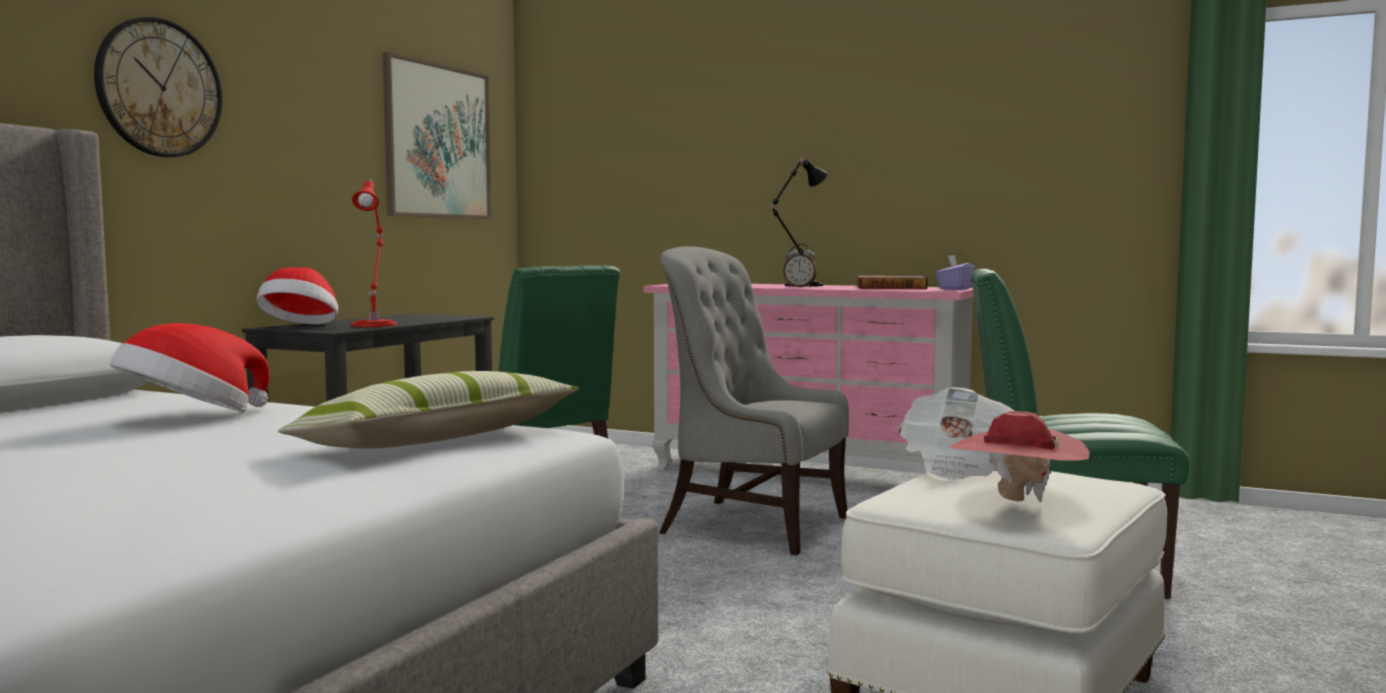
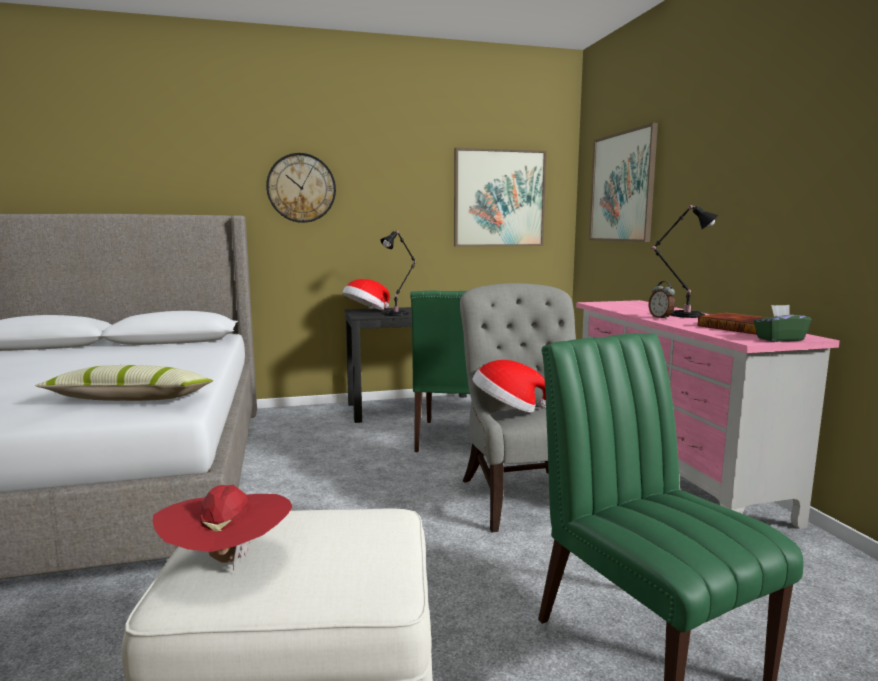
camera: 50 degrees right, 5 degrees up
hat [110,323,270,412] -> hat moved to [473,360,546,413]
red table lamp [351,180,397,327] -> black table lamp [380,231,416,316]
newspaper [898,387,1014,481] -> none
purple tissue box [936,255,974,290] -> green tissue box [754,305,812,342]
none -> picture [589,123,658,242]

